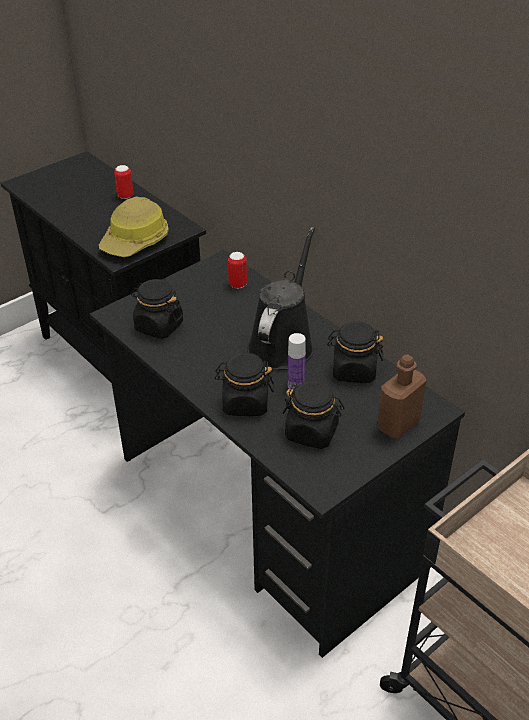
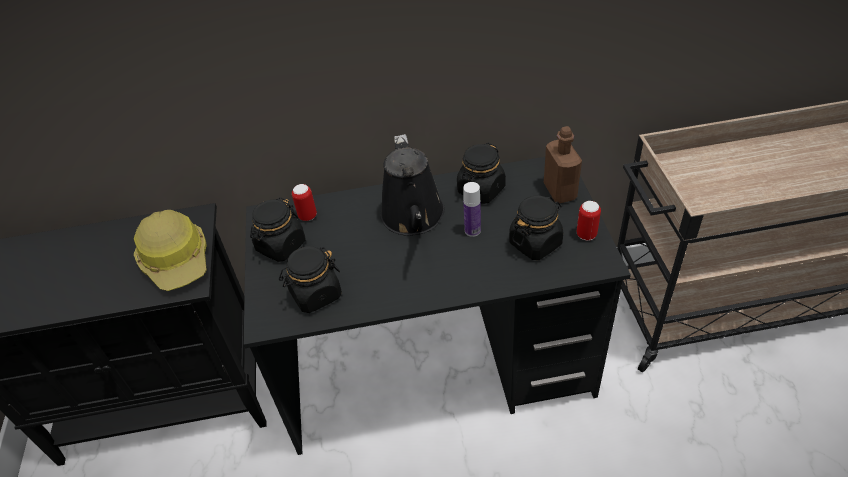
camera: 55 degrees left, 5 degrees up
can [114,165,134,199] -> can moved to [577,201,601,240]
black jar [215,353,274,416] -> black jar moved to [250,197,305,262]
black watering can [247,227,315,370] -> black watering can turned 150 degrees counterclockwise [380,134,445,236]

